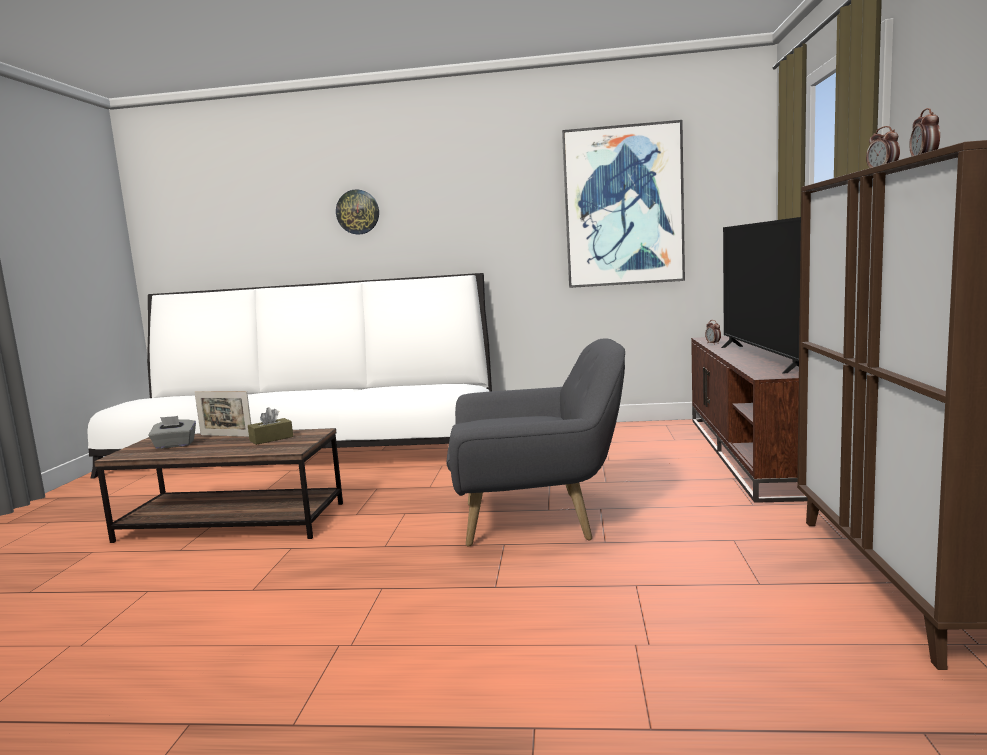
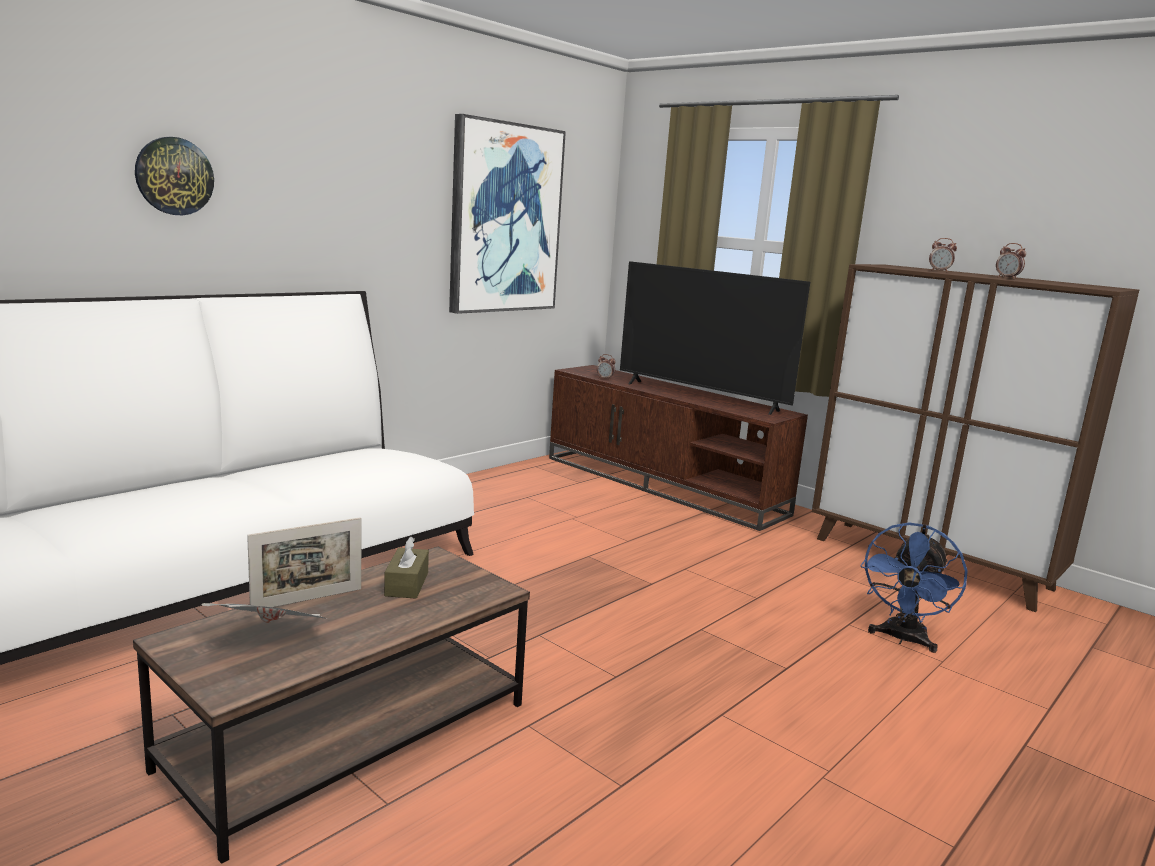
camera: 55 degrees left, 5 degrees up
grey tissue box [149,416,196,449] -> newspaper [202,603,328,623]
grey armchair [446,339,625,546] -> none
none -> blue fan [860,522,968,653]

